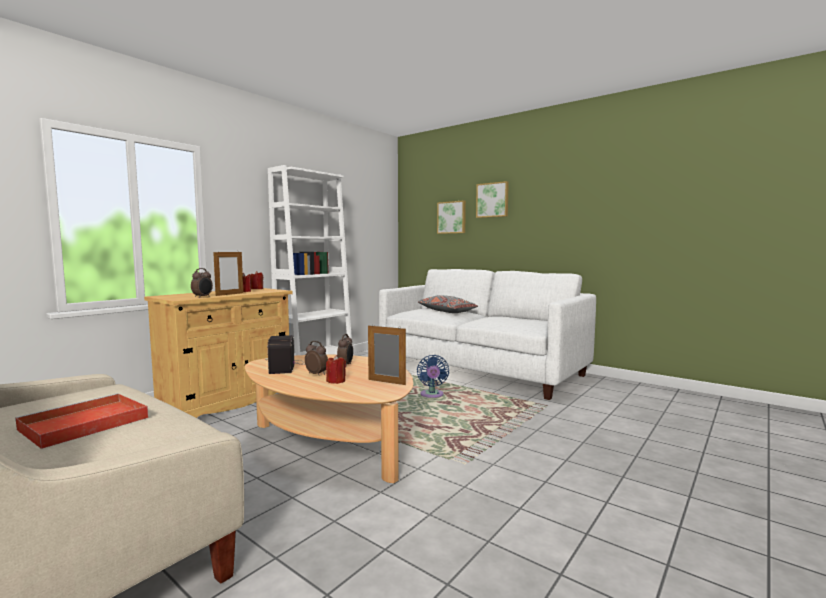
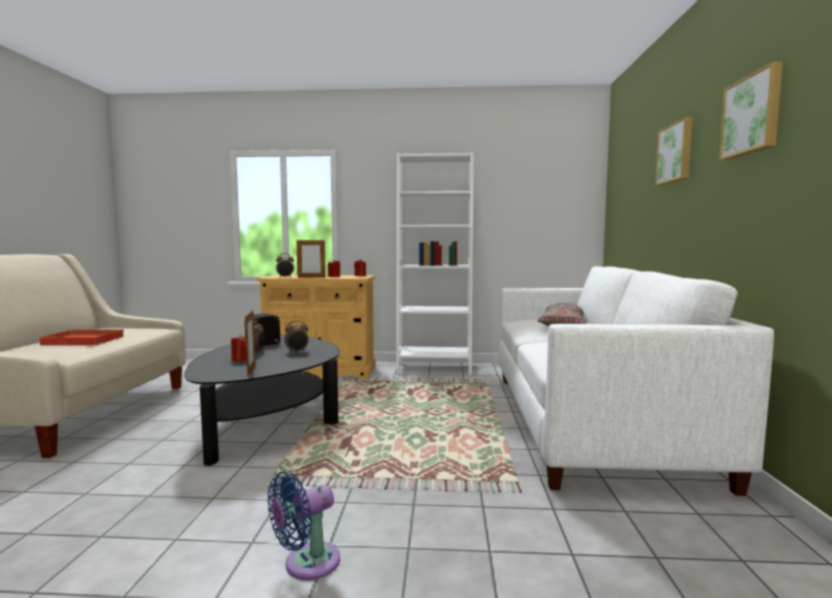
camera: 55 degrees right, 0 degrees up
beige coffee table [245,355,413,483] -> black coffee table [184,335,340,466]
blue fan [417,355,449,398] -> blue fan moved to [267,471,340,580]
picture [437,200,466,234] -> picture moved to [719,62,783,160]

